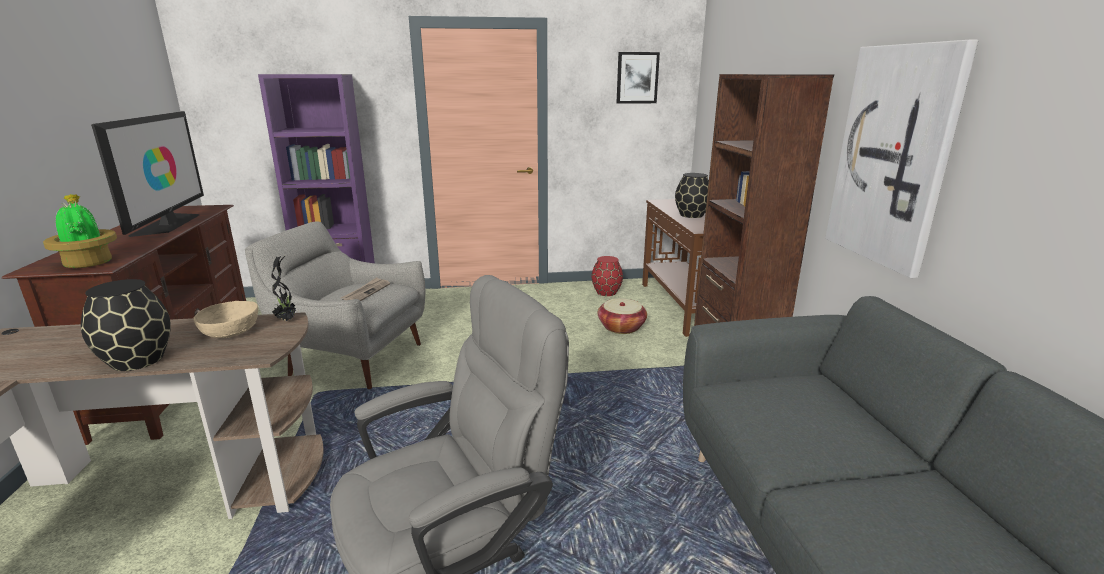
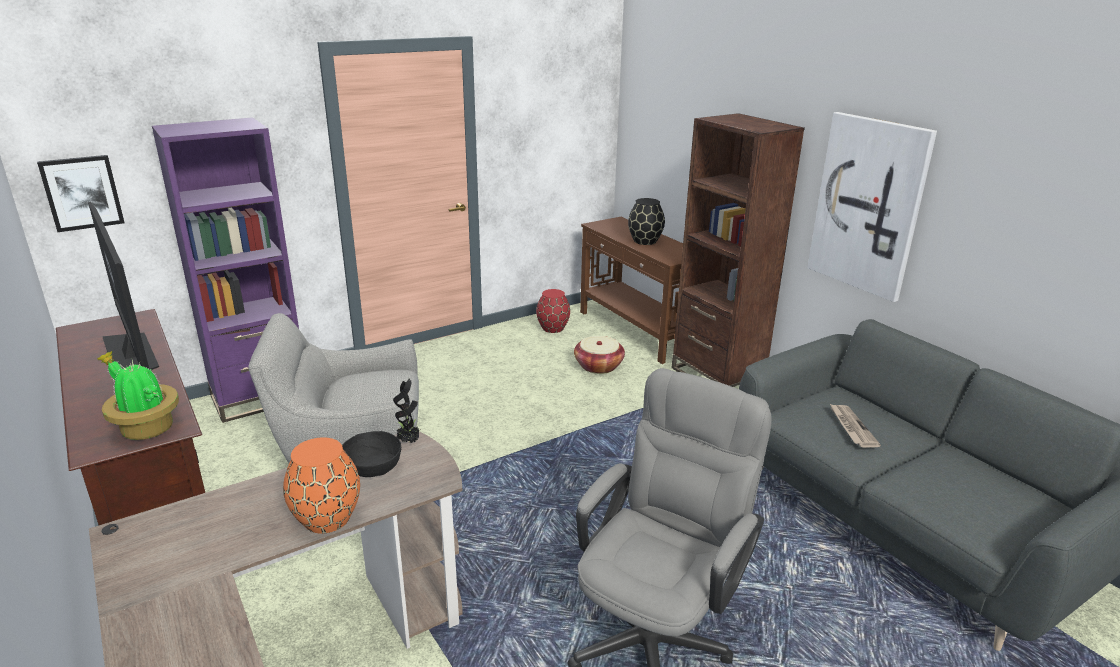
camera: 25 degrees left, 5 degrees up
black vase [81,279,171,371] -> orange vase [283,437,360,534]
beige bowl [193,301,258,338] -> black bowl [342,431,401,477]
newspaper [341,277,390,301] -> newspaper moved to [829,403,881,448]
picture [617,52,660,104] -> picture moved to [37,155,125,232]

